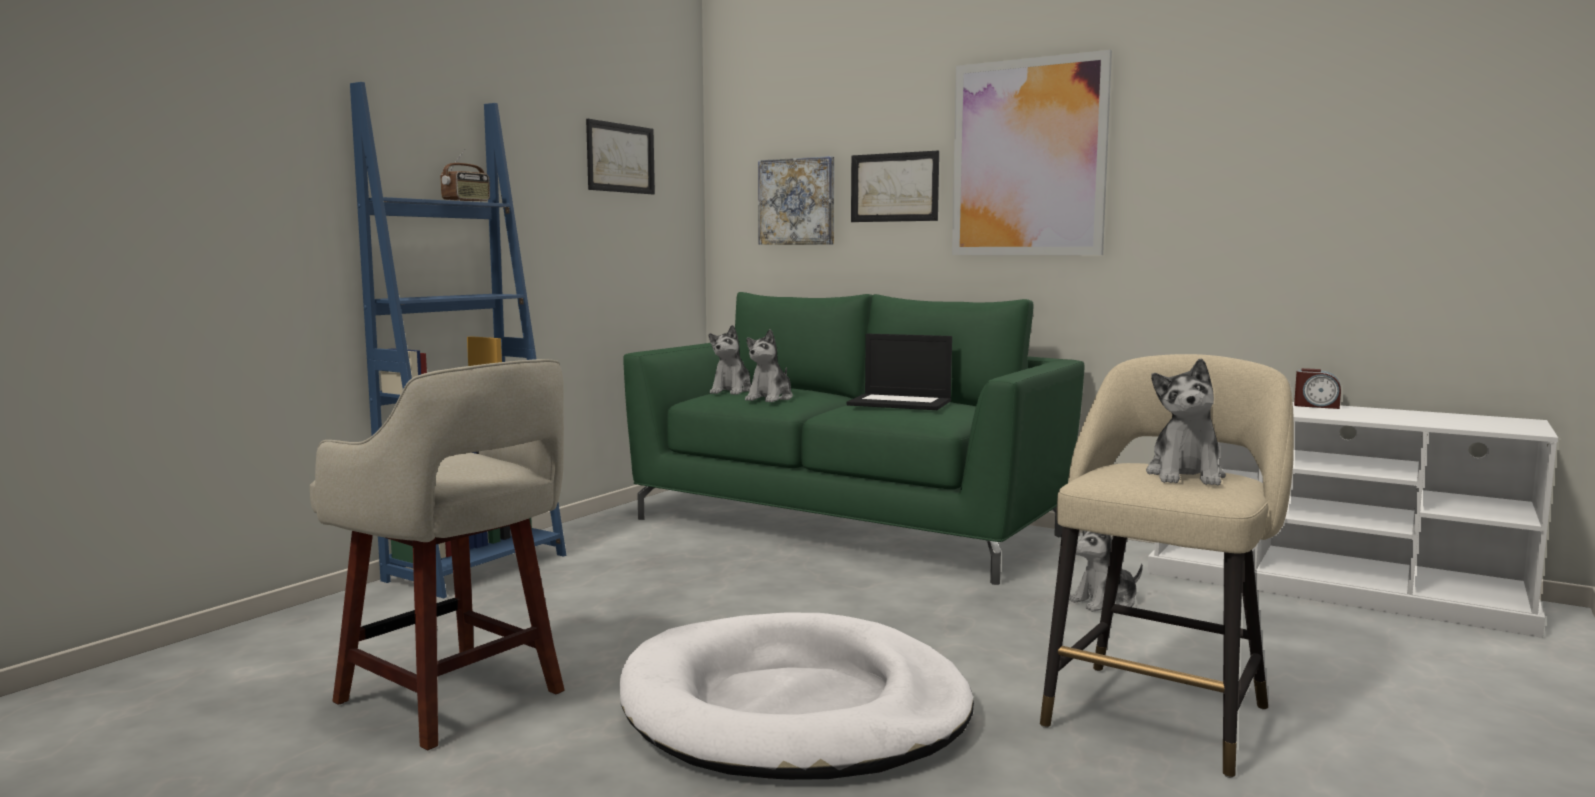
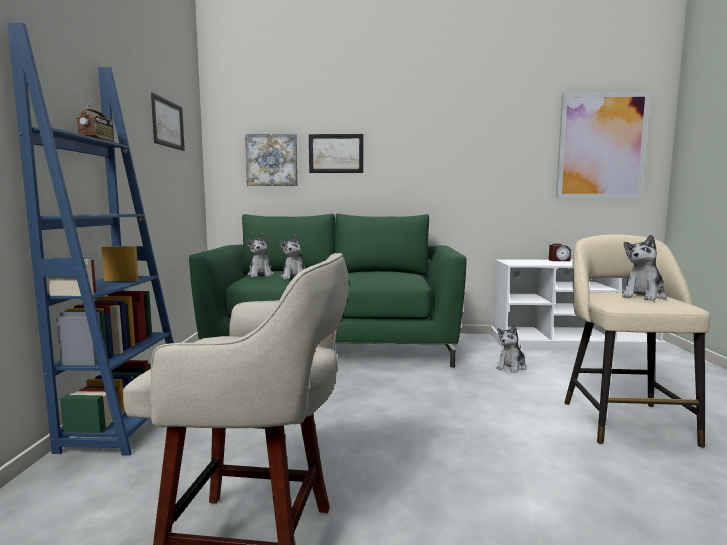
camera: 30 degrees left, 0 degrees up
white dog bed [619,612,974,780] -> none
laptop [847,334,952,410] -> none
picture [952,50,1112,255] -> picture moved to [556,92,650,198]
plush toy [1146,358,1226,485] -> plush toy turned 60 degrees clockwise [622,235,667,301]

